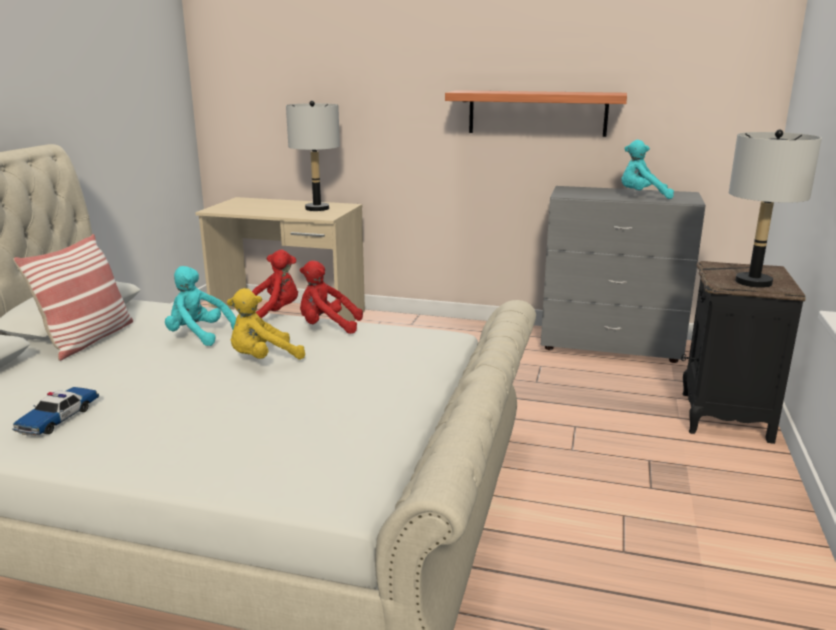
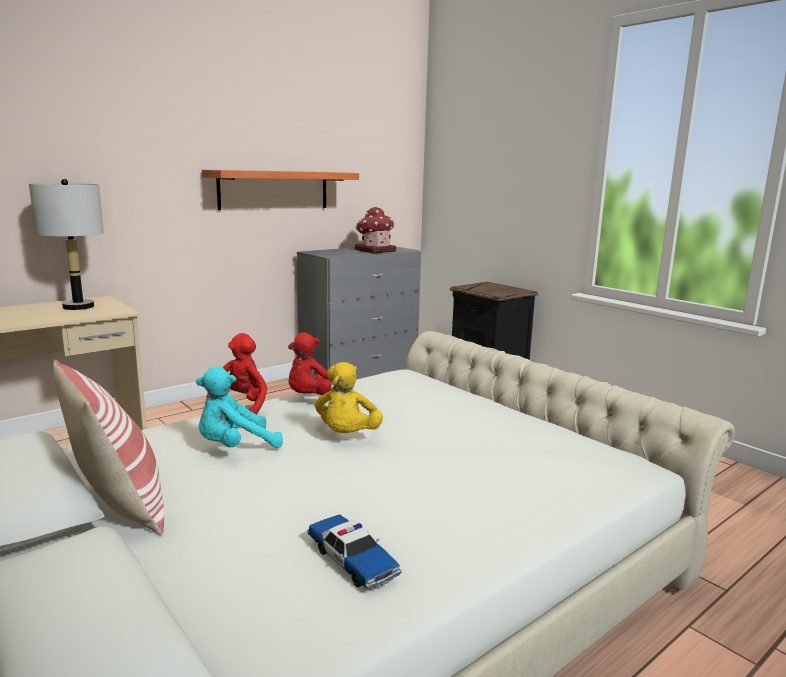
camera: 55 degrees left, 5 degrees down
turquoise plush toy [622,140,674,199] -> toy house [355,207,396,253]
grey table lamp [729,129,822,288] -> none

